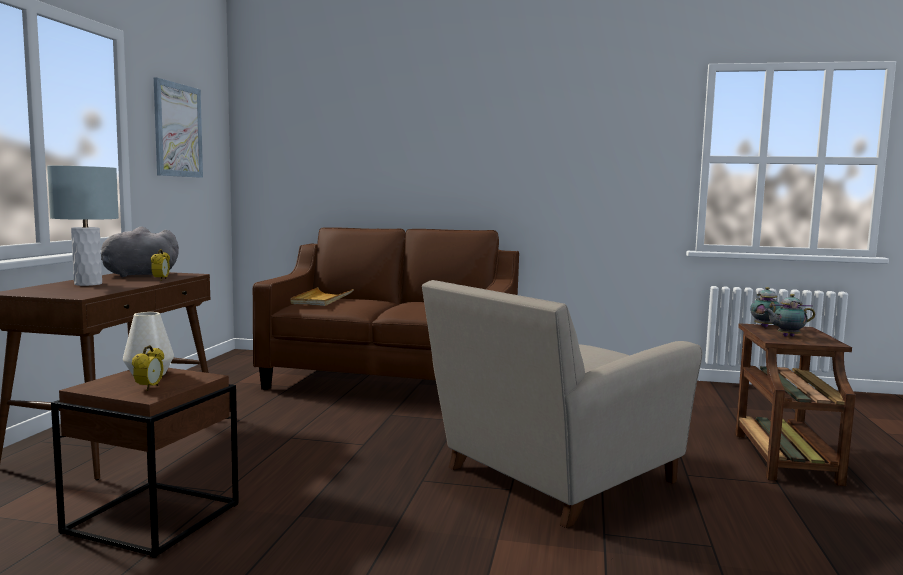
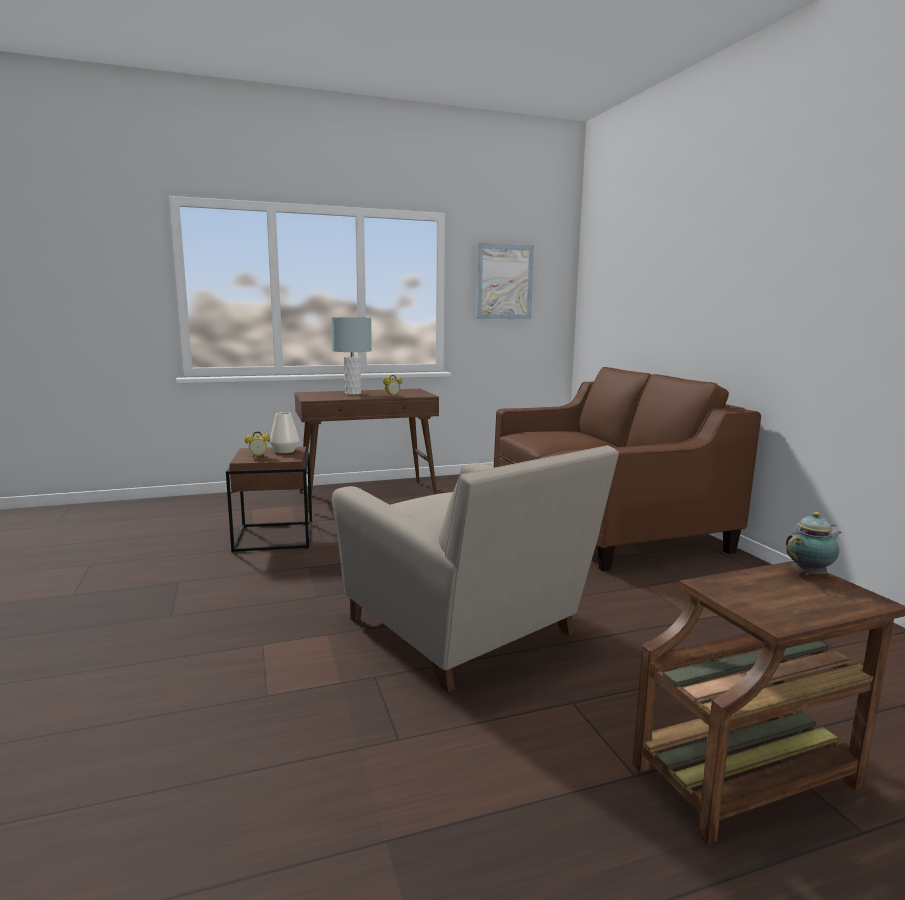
camera: 60 degrees right, 5 degrees up
grey plush toy [101,227,179,277] -> none
beige tray [290,287,354,306] -> none
beige armchair [422,280,702,528] -> beige armchair turned 150 degrees counterclockwise [331,445,619,692]
teapot [764,294,815,337] -> none

